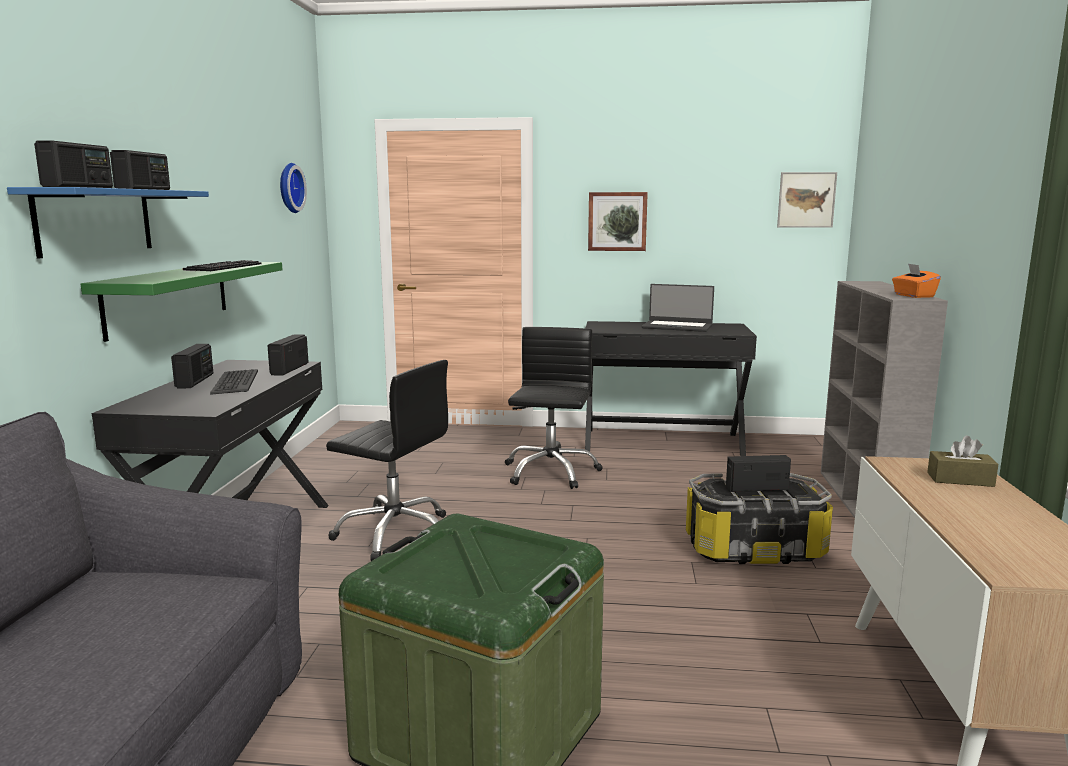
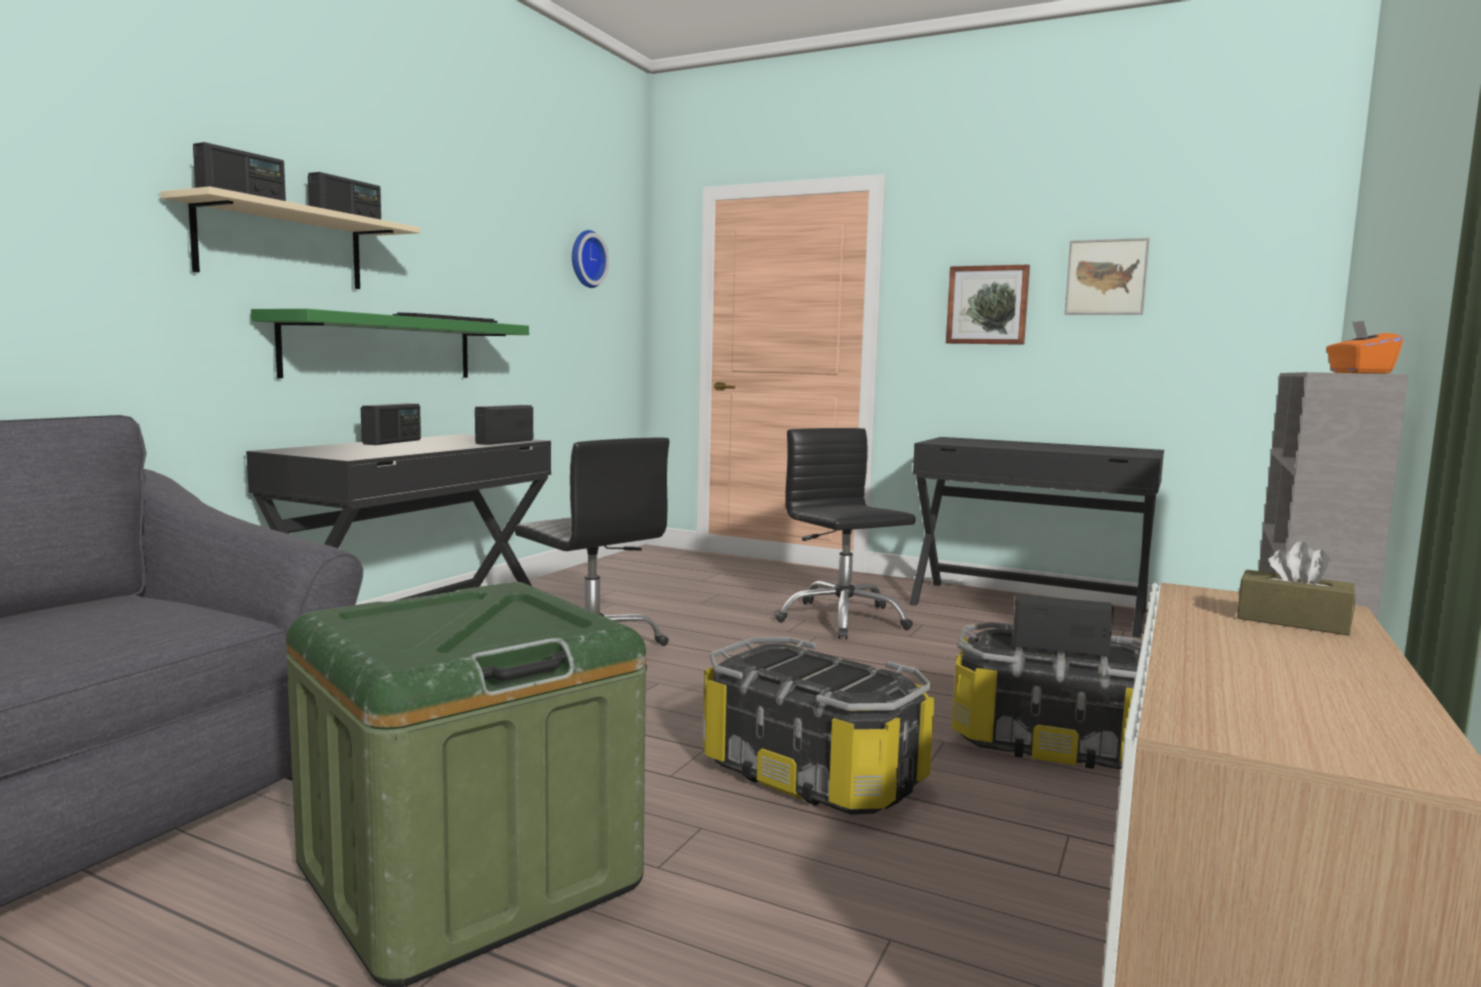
camera: 20 degrees right, 5 degrees down
blue shelf [7,187,209,258] -> beige shelf [160,186,420,289]
keyboard [210,369,258,395] -> none
black office chair [505,327,603,489] -> black office chair turned 60 degrees counterclockwise [775,428,916,639]
laptop [642,284,714,332] -> none
picture [777,172,837,228] -> picture moved to [1064,238,1150,315]
none -> storage box [702,637,935,815]

